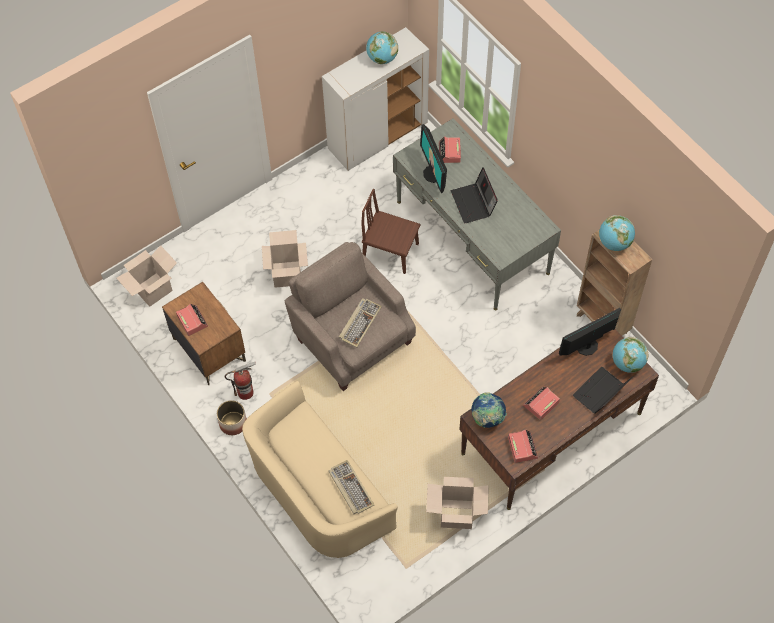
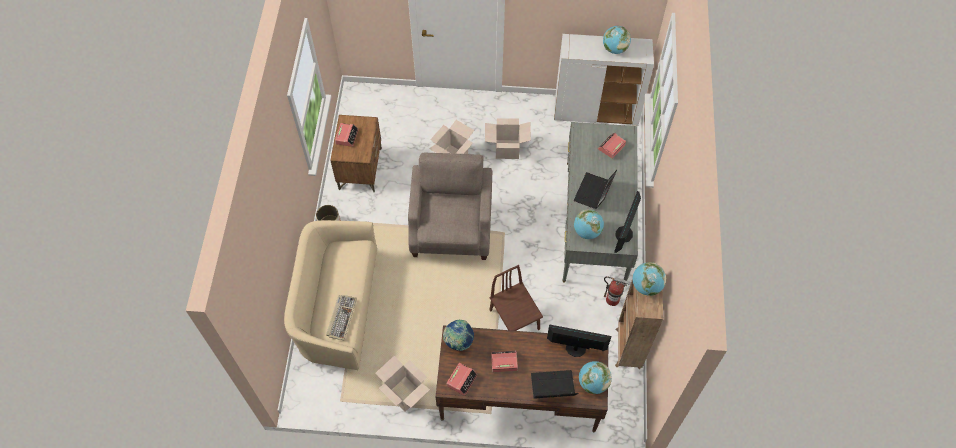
camera: 40 degrees right, 0 degrees up
cardboard box [117,245,177,307] -> cardboard box moved to [485,118,531,159]
fire extinguisher [224,362,256,400] -> fire extinguisher moved to [604,276,631,306]
keyboard [339,298,382,348] -> none
brown chair [361,189,421,274] -> brown chair moved to [489,265,543,331]
monitor [420,124,447,193] -> monitor moved to [614,191,641,253]
none -> globe [574,209,604,239]

